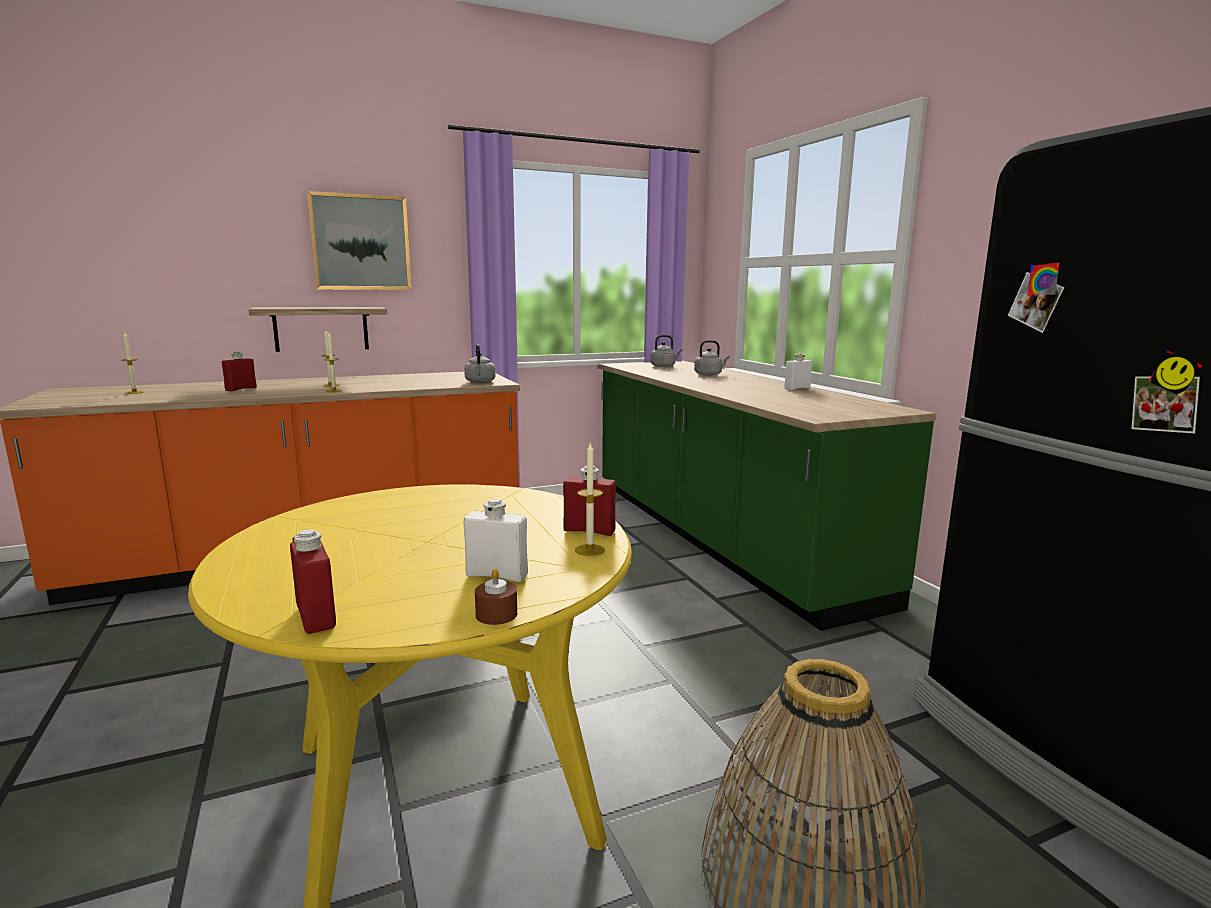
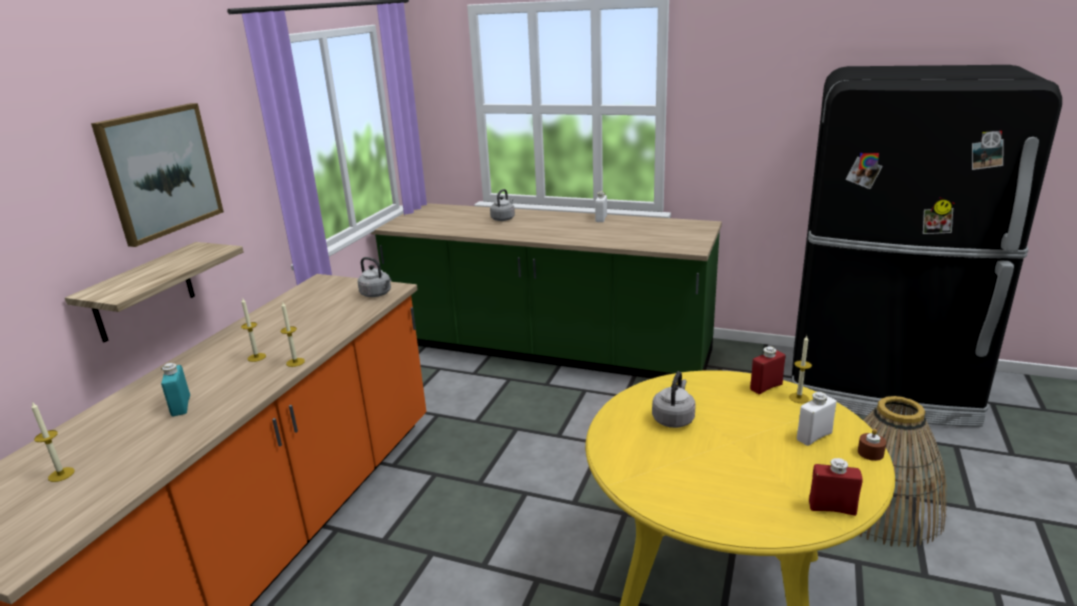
camera: 45 degrees left, 10 degrees up
red bottle [222,352,257,392] -> turquoise bottle [161,363,190,416]
grey kettle [650,335,682,367] -> grey kettle moved to [652,371,696,428]

